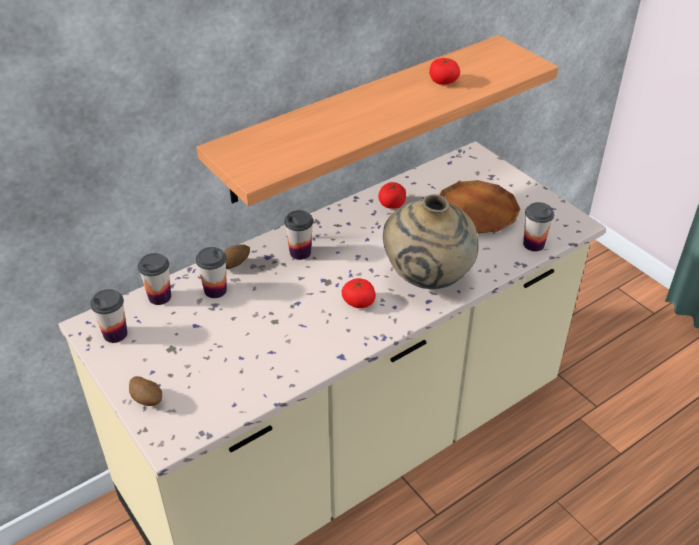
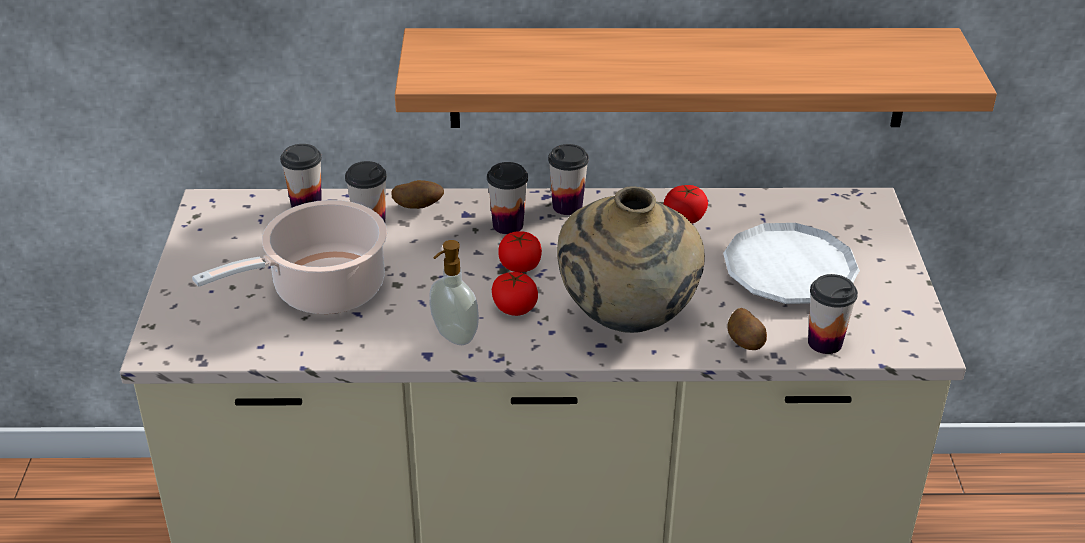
camera: 35 degrees right, 5 degrees down
cup [90,289,127,343] -> cup moved to [548,144,589,215]
potato [129,376,162,406] -> potato moved to [728,308,767,350]
tomato [429,58,460,85] -> tomato moved to [498,231,542,272]
brown plate [439,180,520,233] -> white plate [723,223,860,304]
none -> cooking pot [192,200,387,314]
none -> soap dispenser [429,240,479,345]

